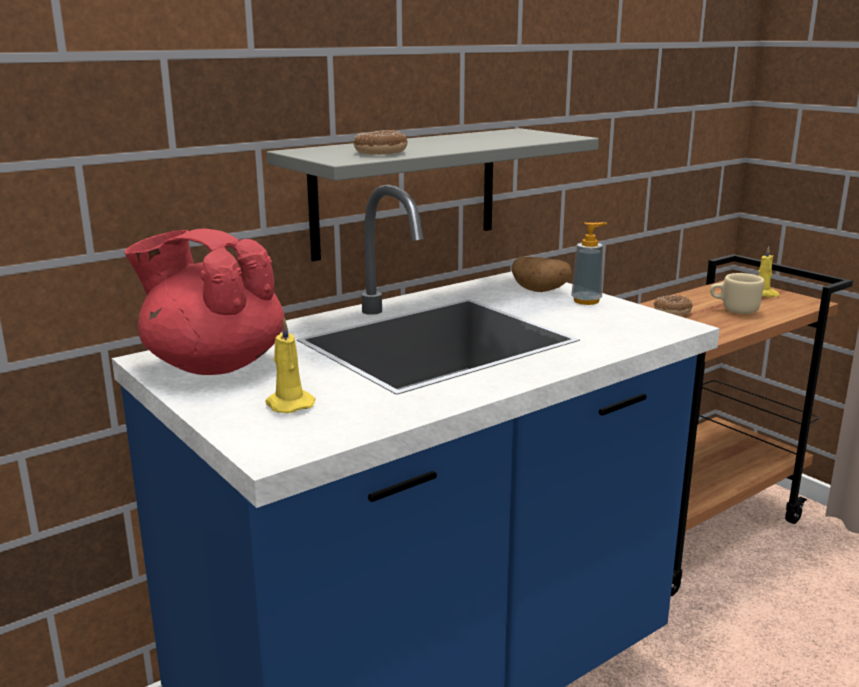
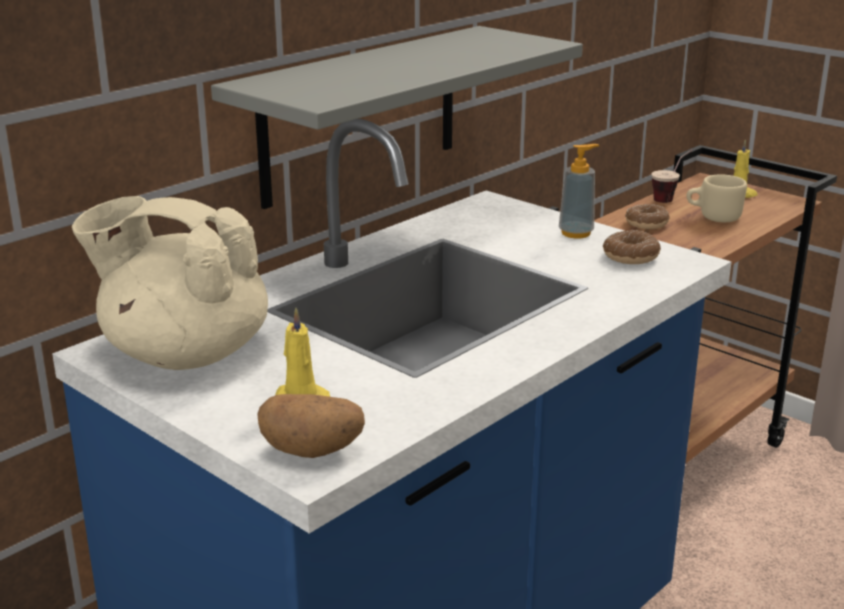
camera: 10 degrees left, 5 degrees up
red teapot [124,229,285,375] -> beige teapot [72,196,268,370]
donut [353,130,408,155] -> donut moved to [603,230,661,264]
potato [512,257,572,292] -> potato moved to [257,394,365,458]
none -> cup [651,149,693,203]

